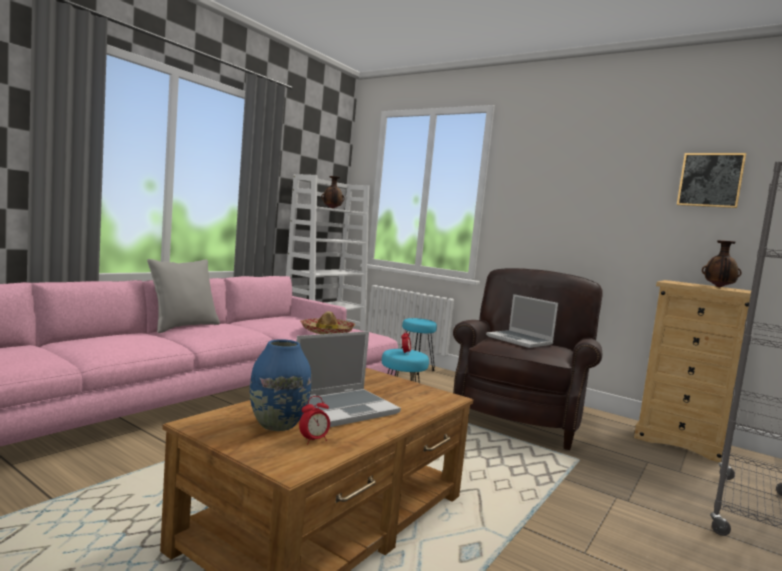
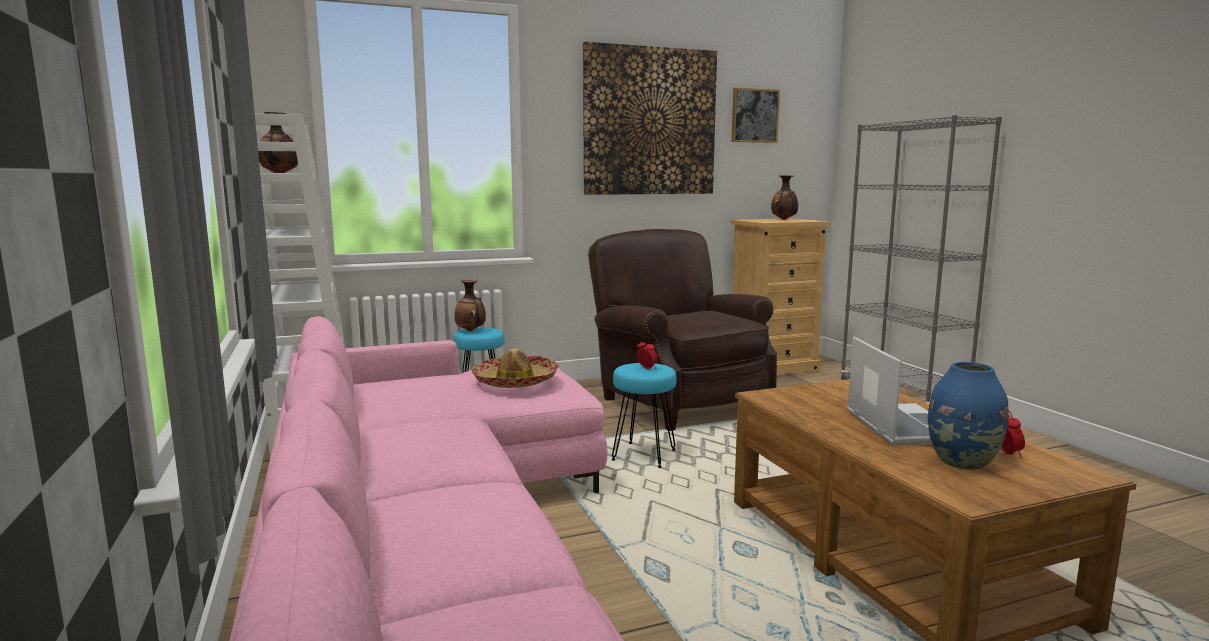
camera: 55 degrees left, 5 degrees up
grey pillow [147,259,220,333] -> none
laptop [486,294,558,348] -> none
none -> vase [454,280,486,331]
none -> picture [583,42,717,195]

